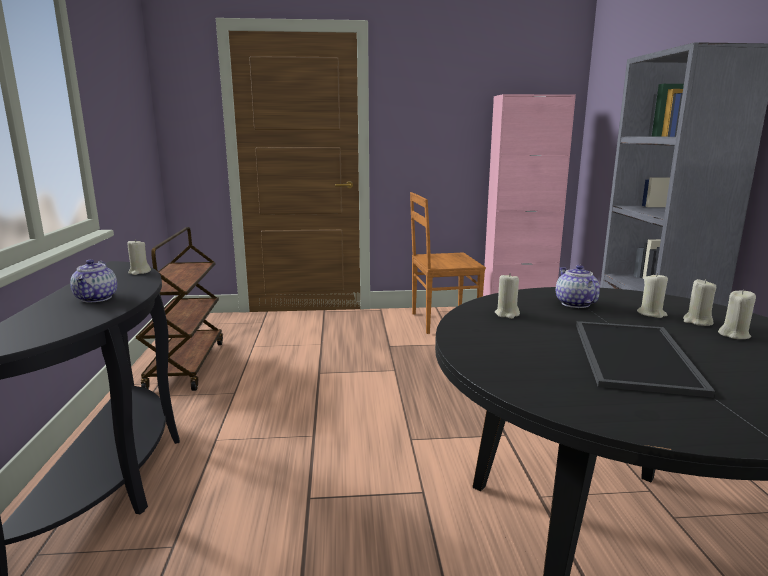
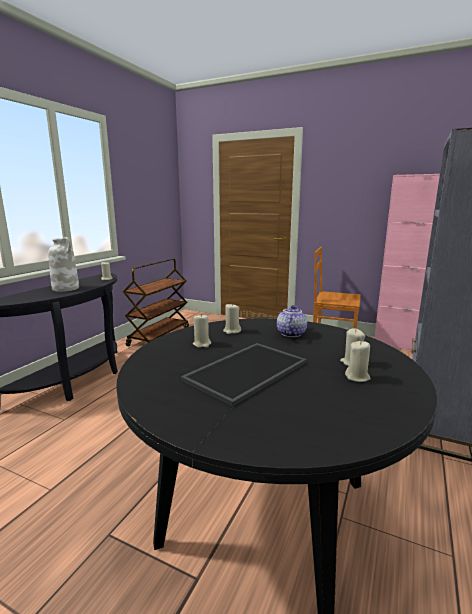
camera: 30 degrees right, 0 degrees up
teapot [70,259,117,302] -> white vase [48,237,79,292]
beige candle [637,273,668,318] -> beige candle moved to [193,314,211,348]

